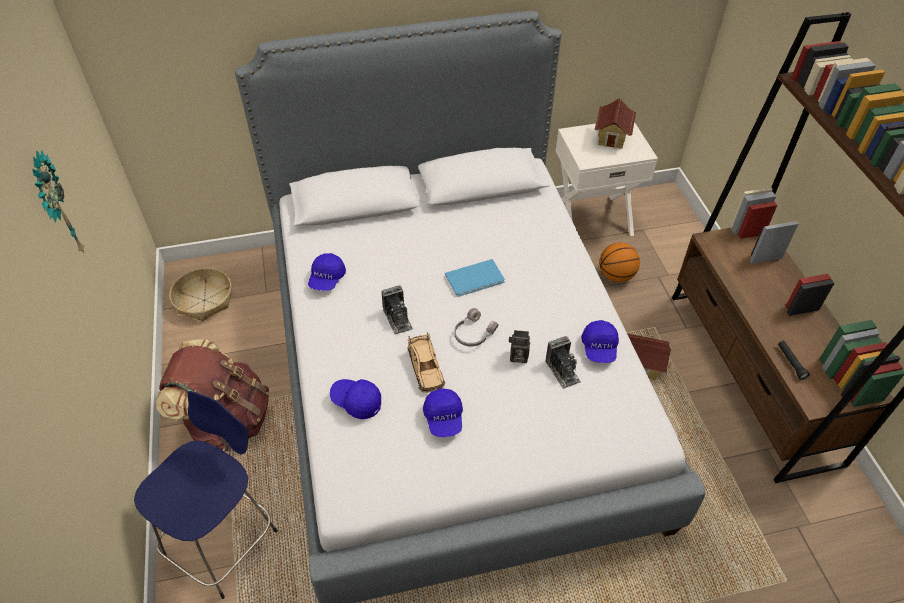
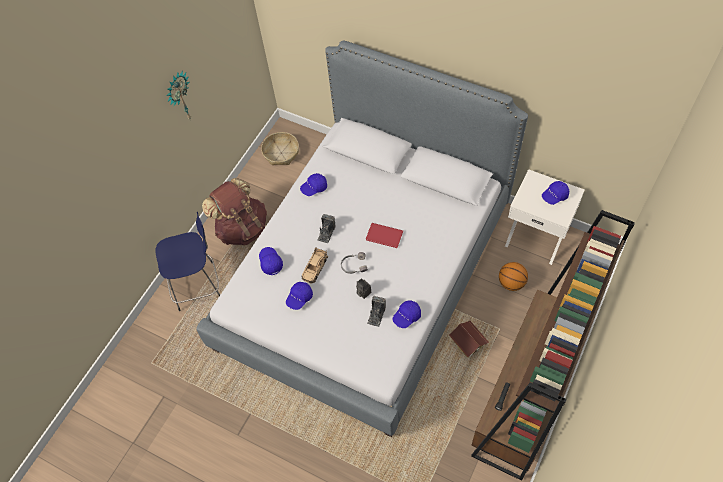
camera: 45 degrees right, 10 degrees up
blue book [445,259,505,297] -> red book [366,223,403,248]
toy house [595,99,636,149] -> blue cap [542,181,569,205]

